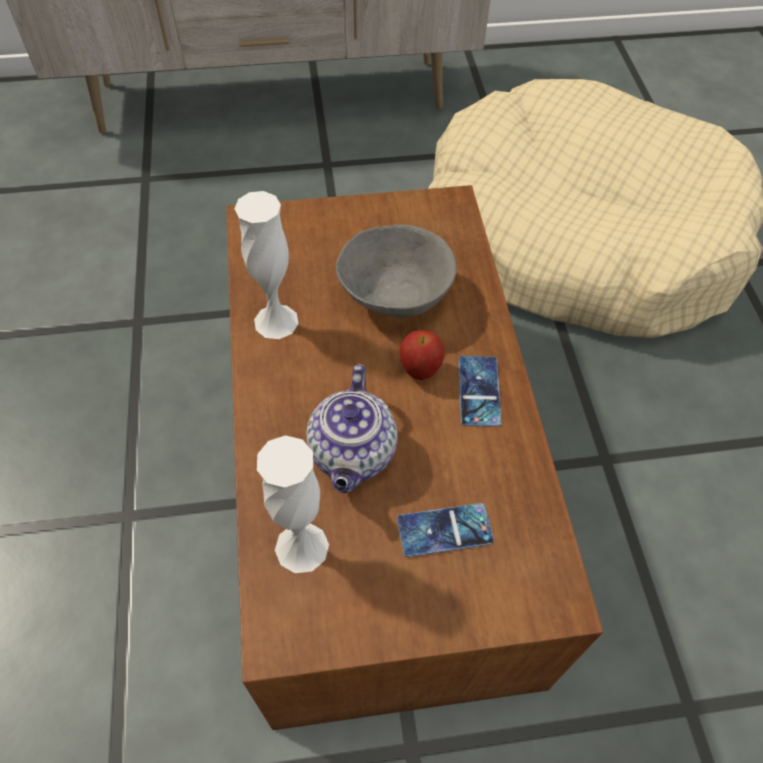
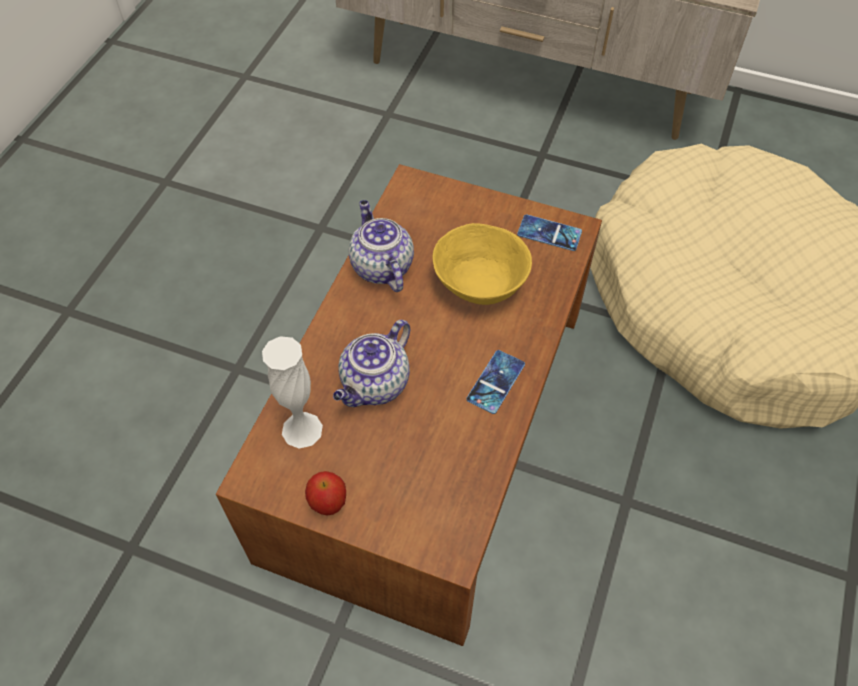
camera: 30 degrees right, 0 degrees up
white vase [235,191,299,339] -> teapot [349,200,414,292]
grey bowl [336,225,456,318] -> yellow bowl [433,223,532,305]
phone [397,503,494,557] -> phone moved to [517,214,582,251]
apple [399,330,445,380] -> apple moved to [305,471,346,515]

